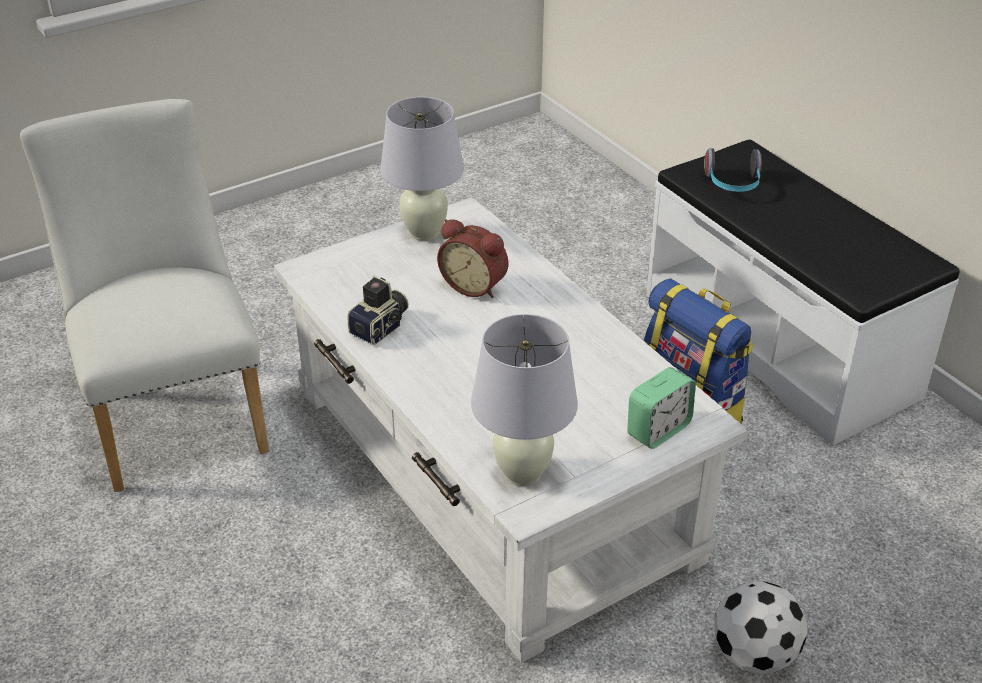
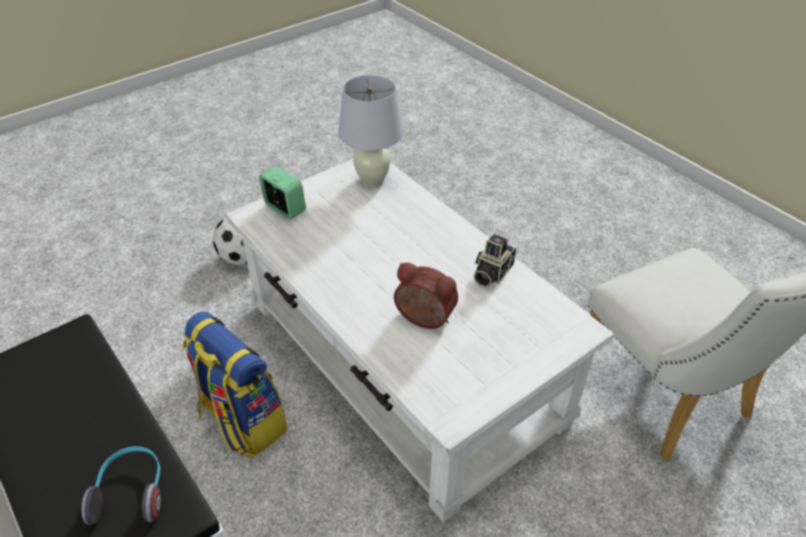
camera: 175 degrees right, 5 degrees up
white table lamp [380,97,464,241] -> none
alarm clock [627,367,696,449] -> alarm clock turned 90 degrees clockwise [259,166,306,220]

